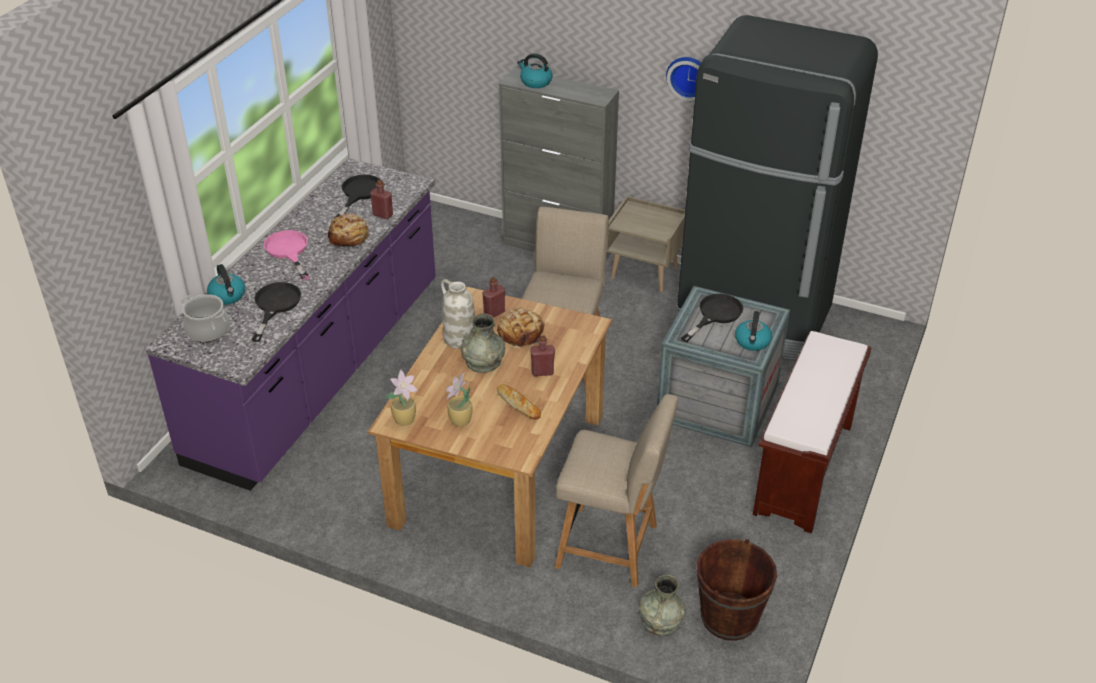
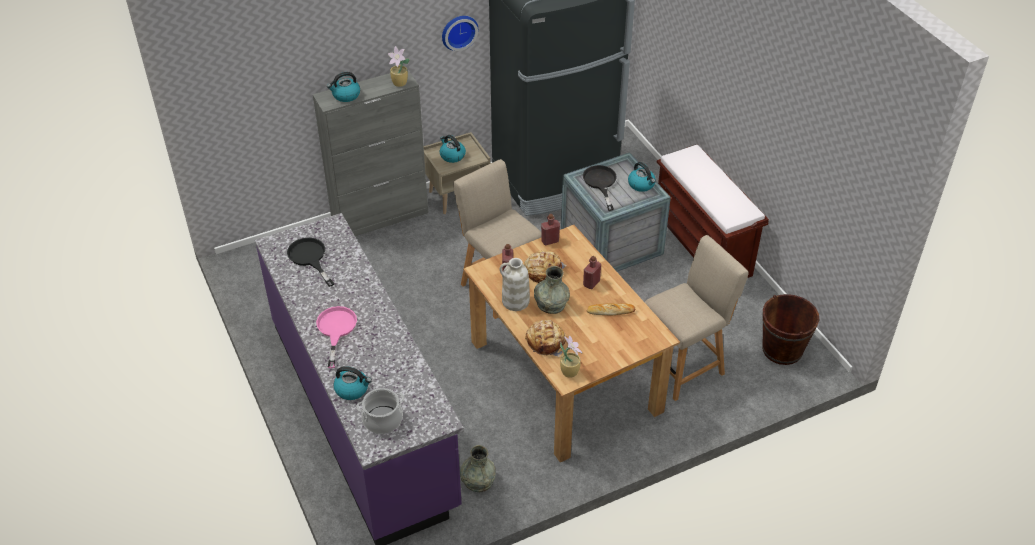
camera: 50 degrees left, 5 degrees up
black frying pan [251,282,301,342] -> none
pink frying pan [263,230,309,281] -> pink frying pan turned 75 degrees clockwise [316,306,357,368]
bread [328,214,369,250] -> bread moved to [525,320,566,357]
red bottle [370,179,393,220] -> red bottle moved to [541,214,560,245]
potted plant [446,373,472,427] -> potted plant moved to [388,46,410,87]
grey vase [638,575,685,636] -> grey vase moved to [460,445,496,492]
none -> kettle [440,135,466,163]

